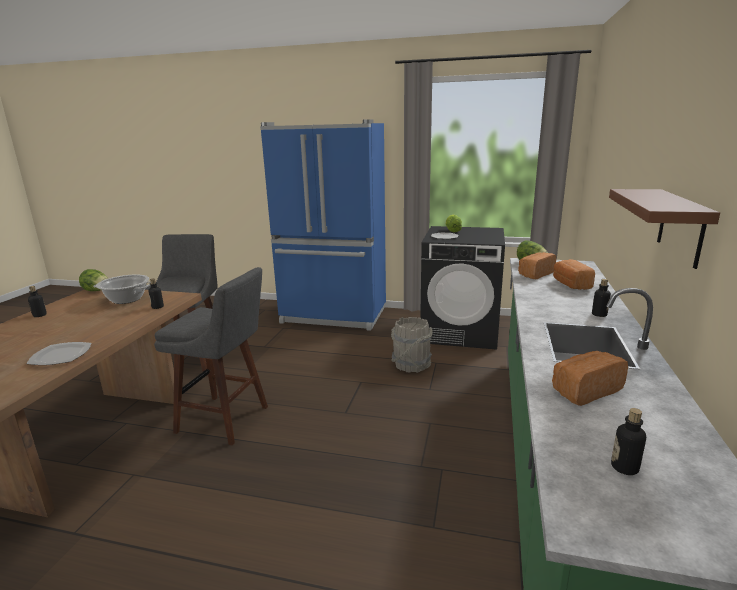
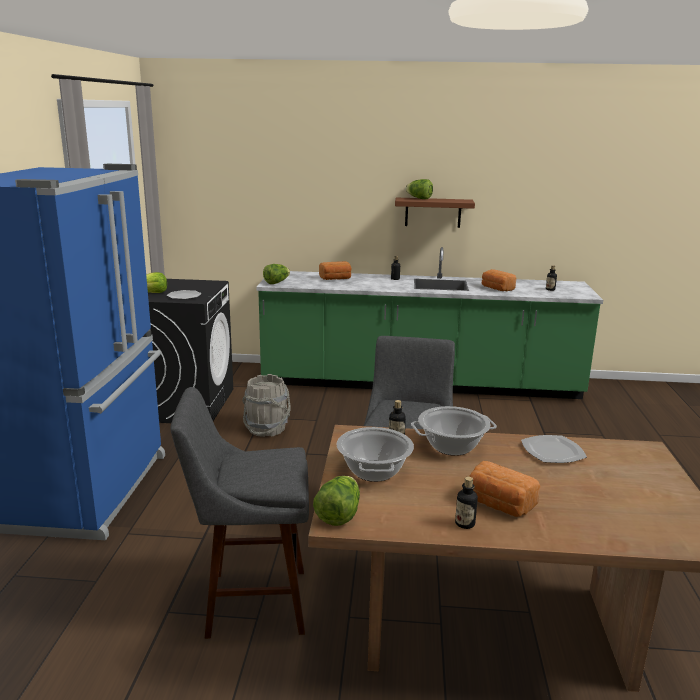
camera: 100 degrees left, 0 degrees up
bread [518,252,556,279] -> bread moved to [469,461,540,517]
none -> lettuce [405,179,433,199]
none -> cooking pot [411,406,497,456]

